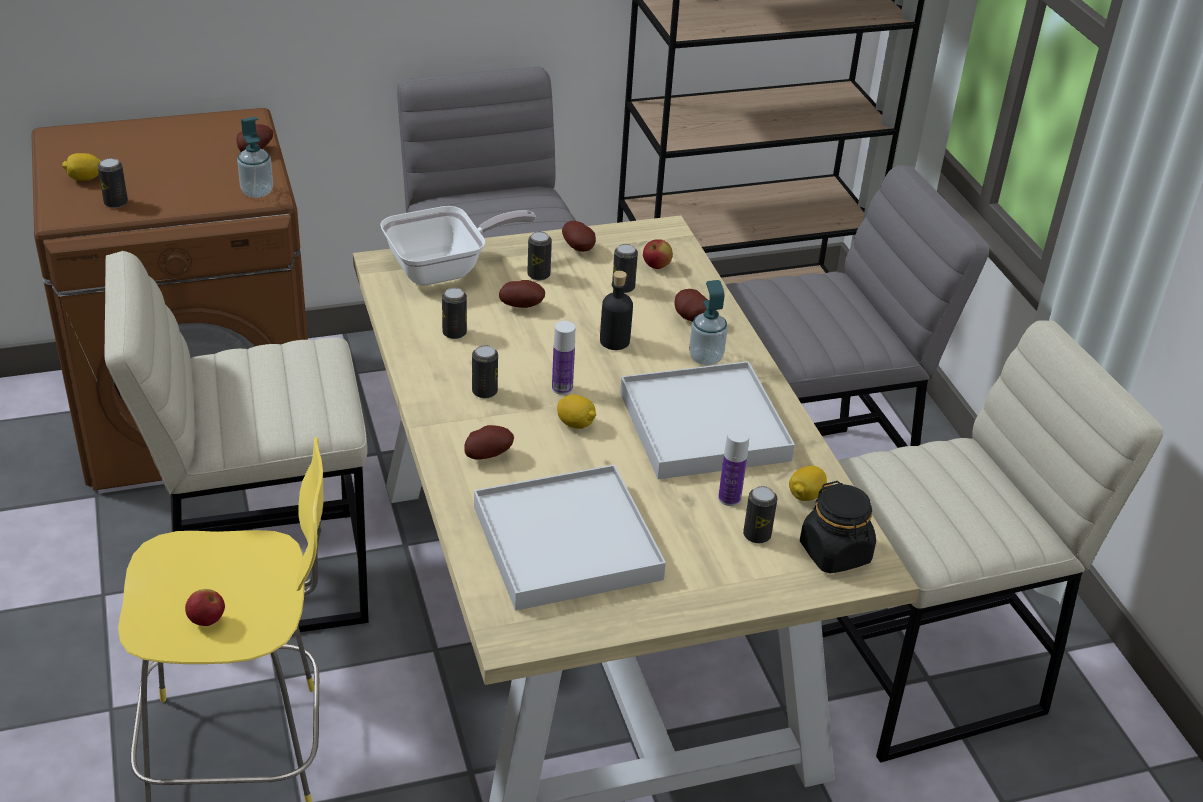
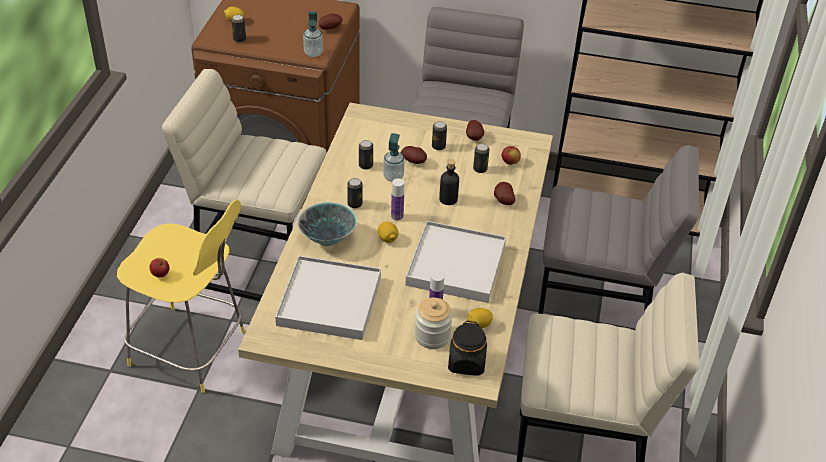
camera: 30 degrees right, 5 degrees up
frying pan [380,206,536,286] -> none
potato [464,425,514,459] -> bowl [297,202,357,246]
soap dispenser [689,280,728,366] -> soap dispenser moved to [383,133,405,182]
can [743,486,777,543] -> jar [415,298,453,349]

